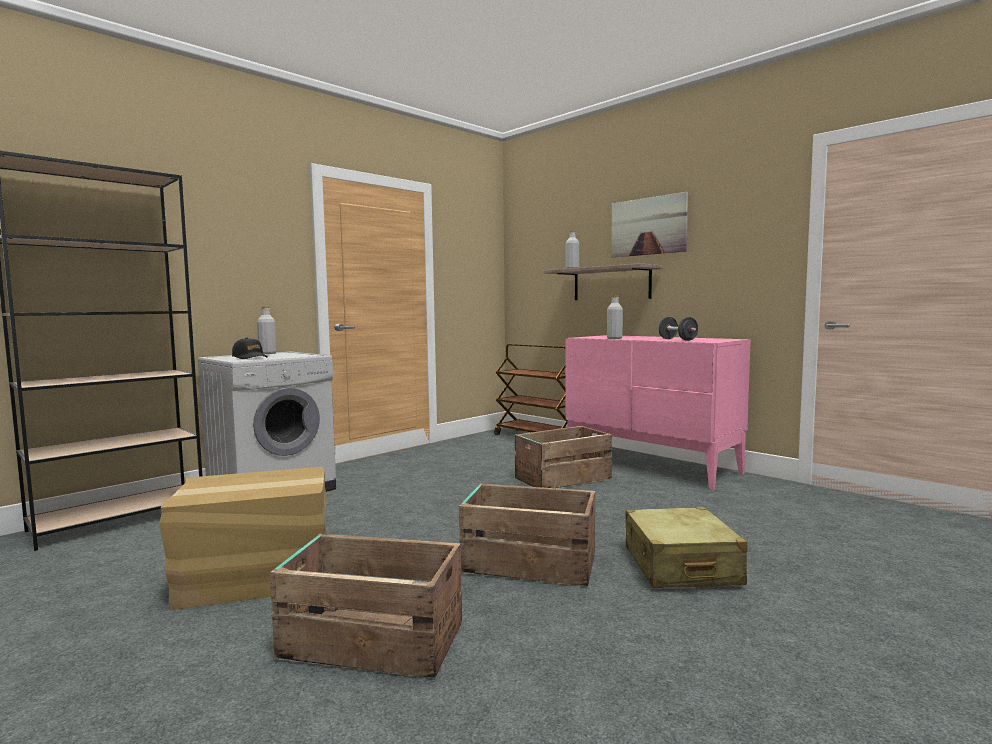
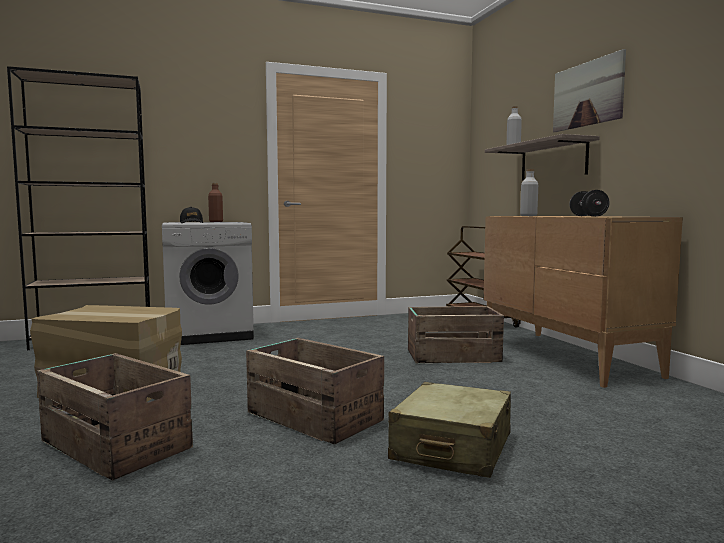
camera: 25 degrees right, 0 degrees up
grey bottle [257,307,277,354] -> brown bottle [208,183,223,222]
pink cabinet [566,335,751,490] -> brown cabinet [484,216,683,388]

